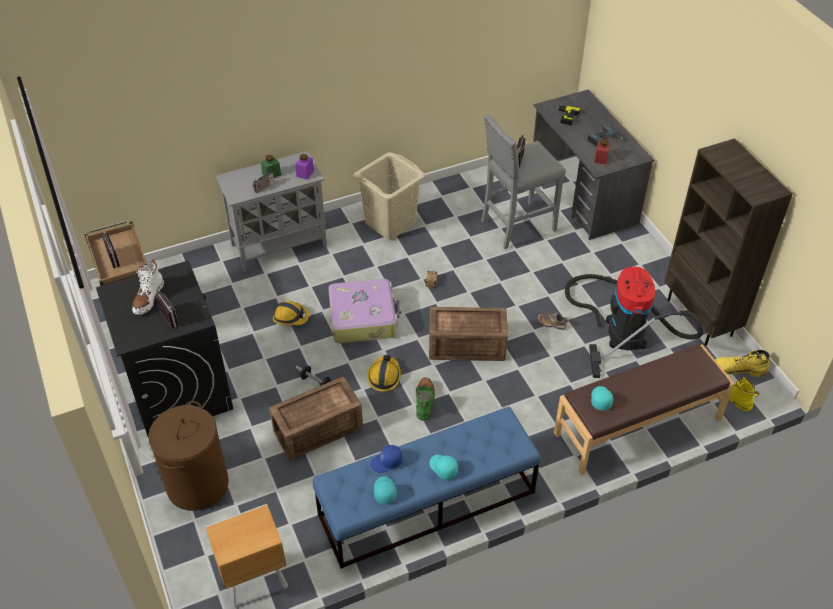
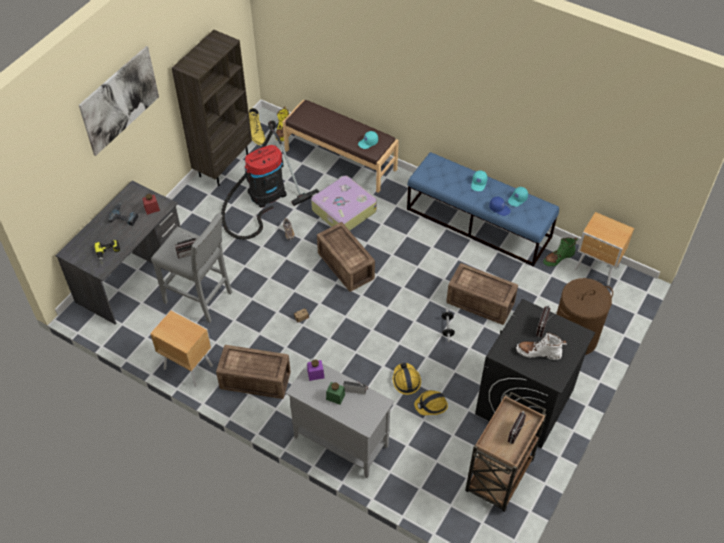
camera: 125 degrees left, 5 degrees up
white boot [132,259,164,315] -> white boot turned 150 degrees counterclockwise [516,332,567,360]
suitcase [328,279,400,343] -> suitcase moved to [311,175,377,231]
beige laundry basket [354,152,425,240] -> crate [216,345,291,399]
hard hat [367,355,401,392] -> hard hat moved to [414,390,448,415]
green boot [416,377,435,421] -> green boot moved to [543,237,578,266]
none -> picture [79,46,159,156]
none -> brown nightstand [150,310,213,387]

